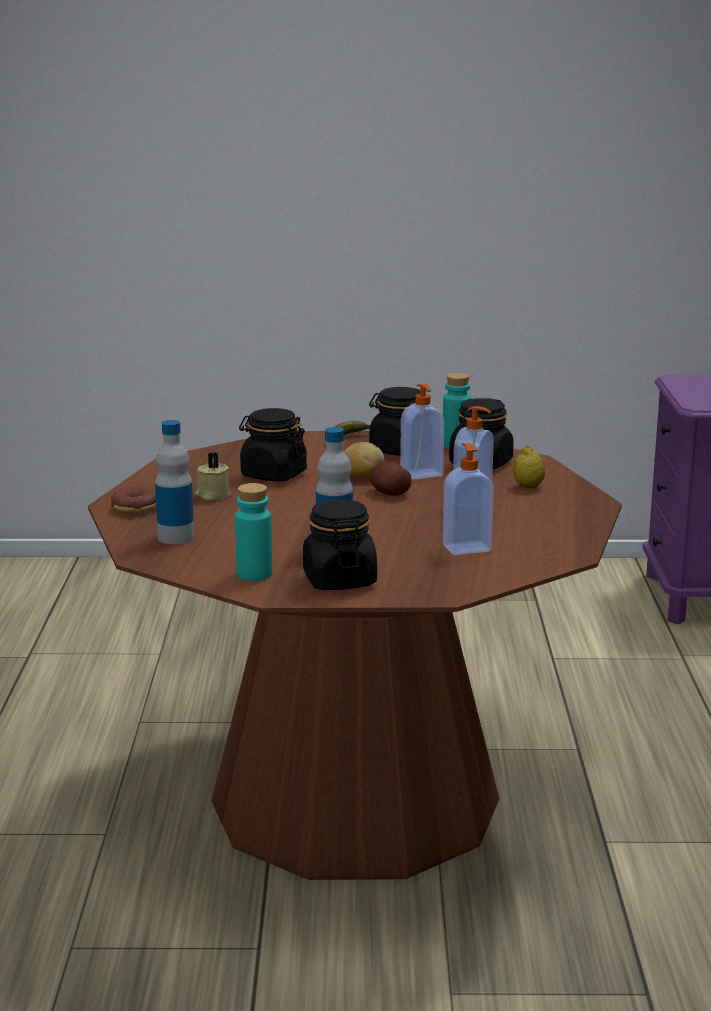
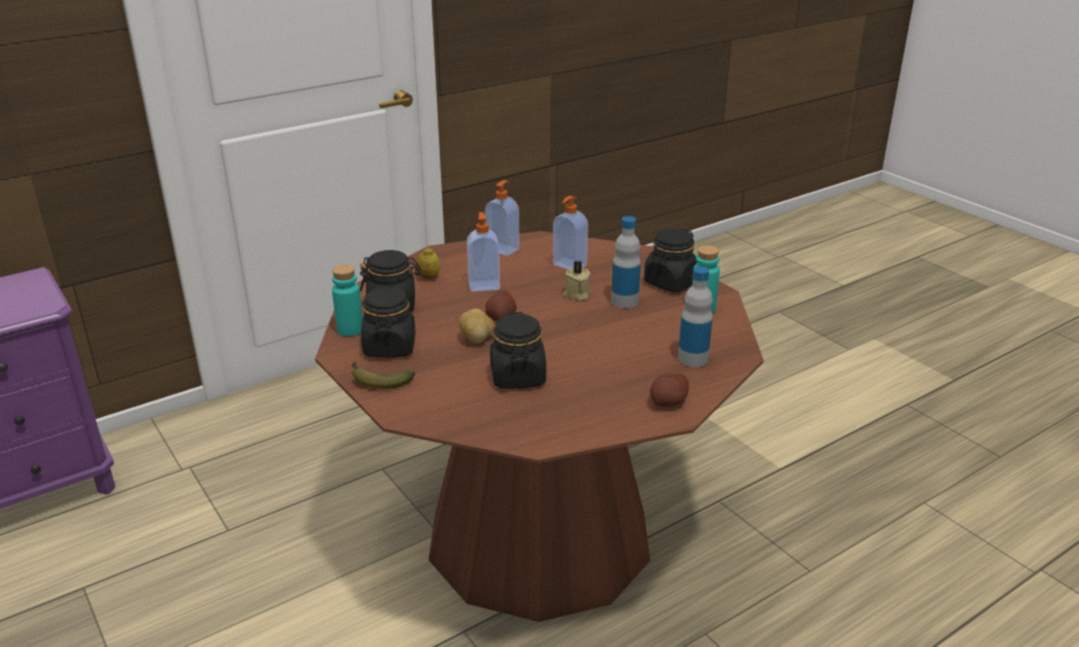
camera: 125 degrees left, 10 degrees up
donut [111,486,156,514] -> potato [650,373,689,407]
beige candle [195,452,231,500] -> beige candle moved to [564,261,591,301]
soap dispenser [400,384,444,480] -> soap dispenser moved to [485,180,520,256]

